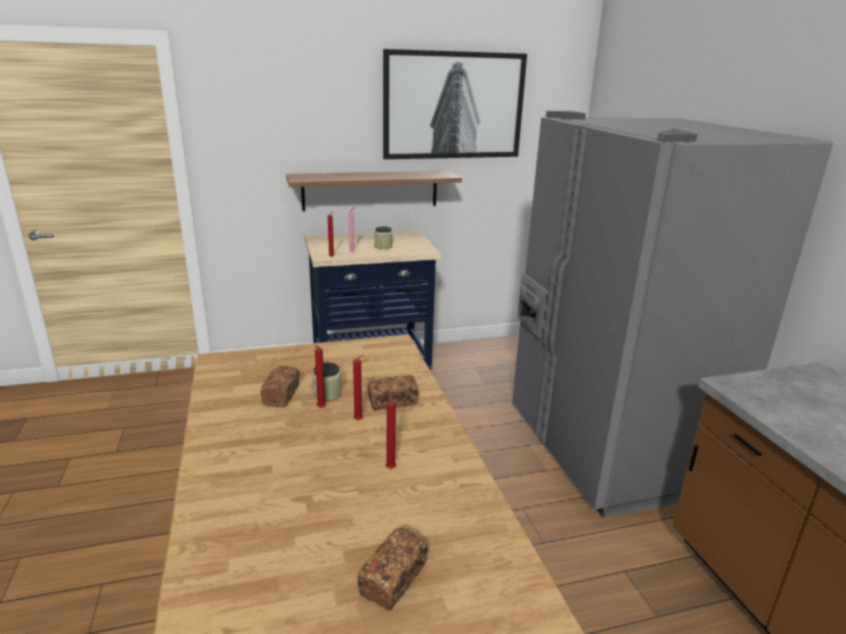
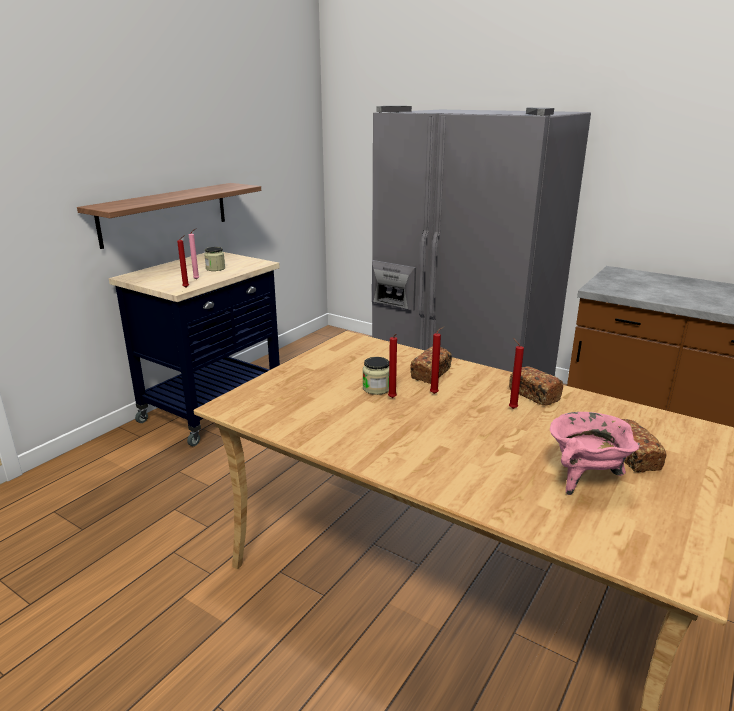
camera: 40 degrees left, 0 degrees up
bread [261,366,300,407] -> bread moved to [509,366,563,406]
picture [383,49,527,159] -> none
none -> pink cooking pot [550,412,640,495]

